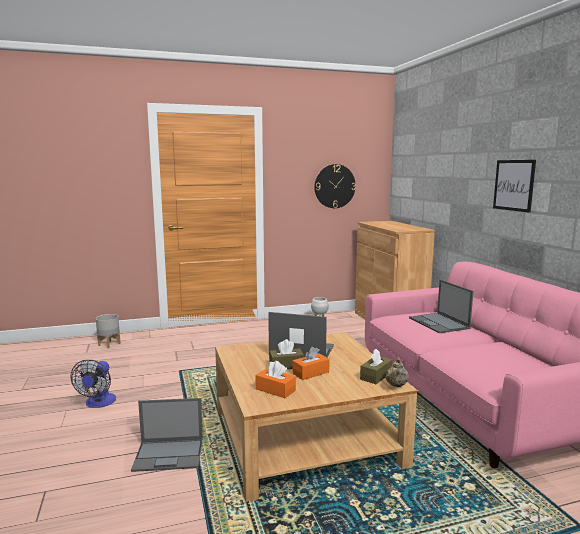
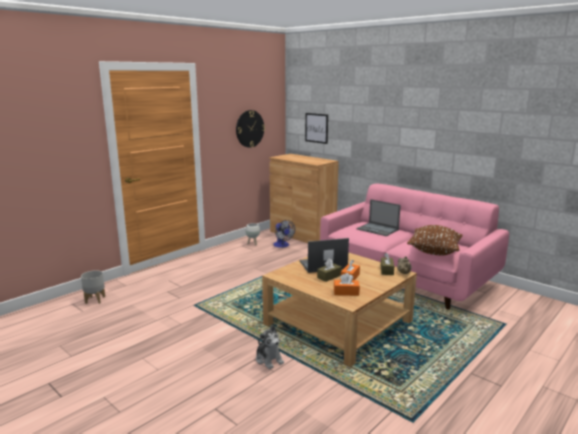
camera: 30 degrees left, 5 degrees up
fan [70,360,116,408] -> fan moved to [273,220,295,248]
laptop [131,398,203,472] -> plush toy [256,325,284,369]
picture [493,160,536,213] -> picture moved to [305,113,328,144]
none -> brown pillow [407,225,463,255]

